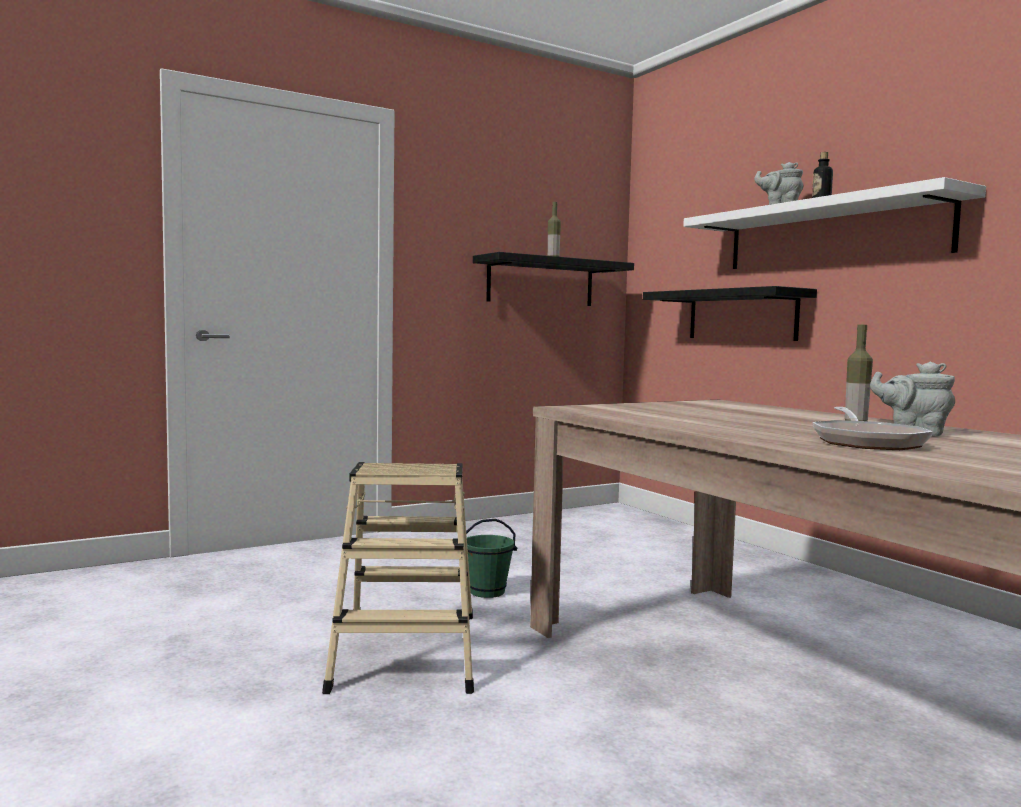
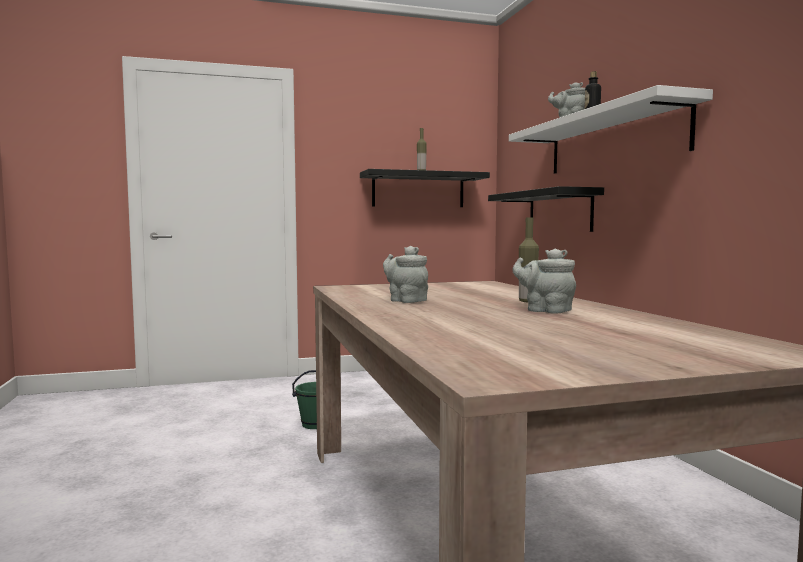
camera: 15 degrees right, 0 degrees up
beige step ladder [322,462,474,694] -> none
frying pan [812,407,933,450] -> none
none -> grey teapot [383,246,428,303]

